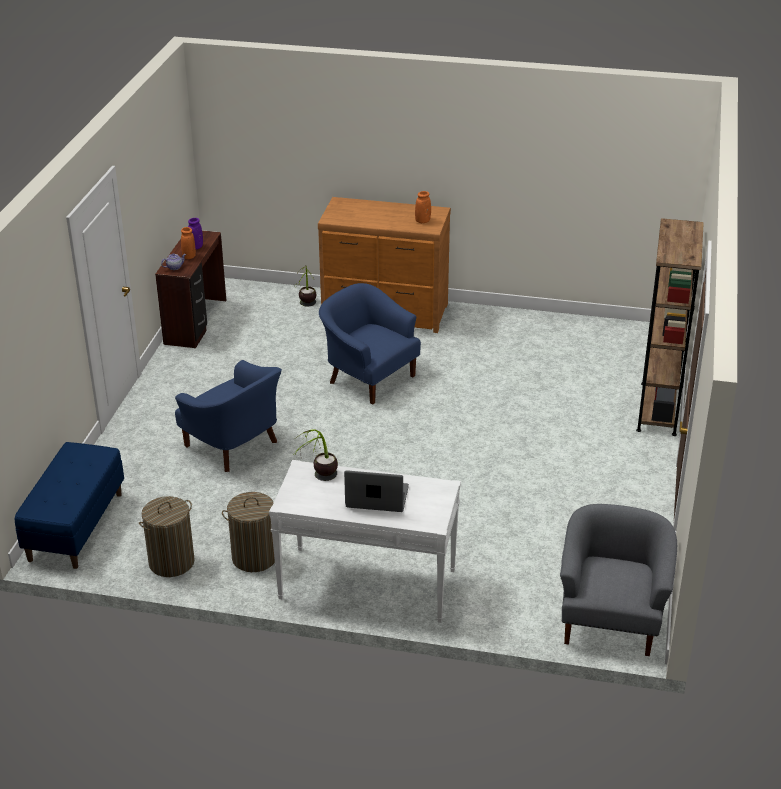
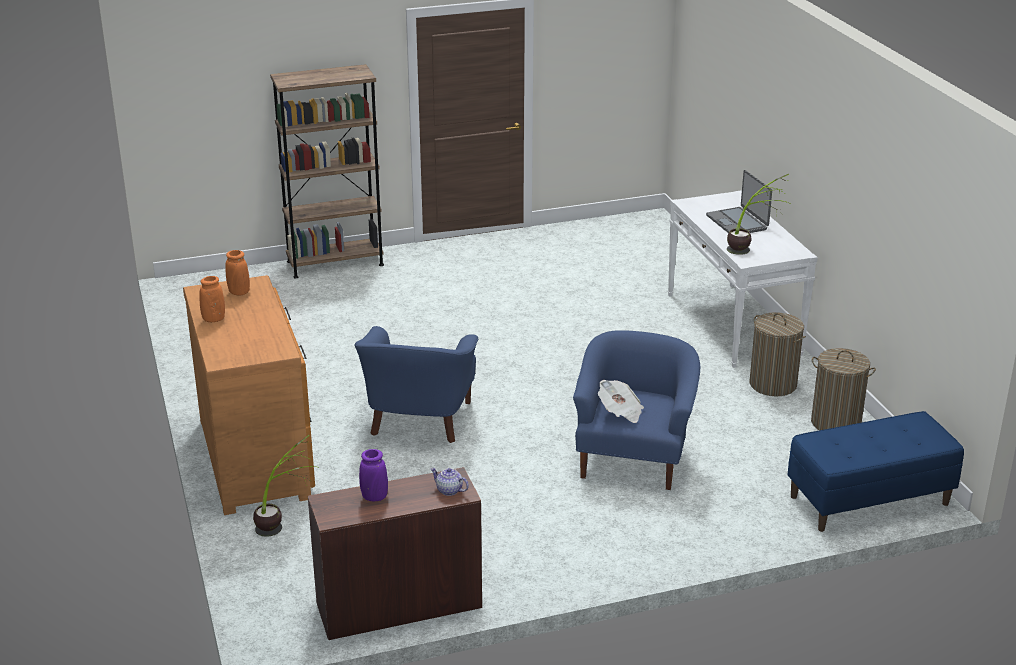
camera: 120 degrees left, 5 degrees down
orange vase [181,227,196,259] -> orange vase moved to [199,276,225,322]
grey armchair [560,504,677,656] -> none
none -> newspaper [598,380,644,423]

